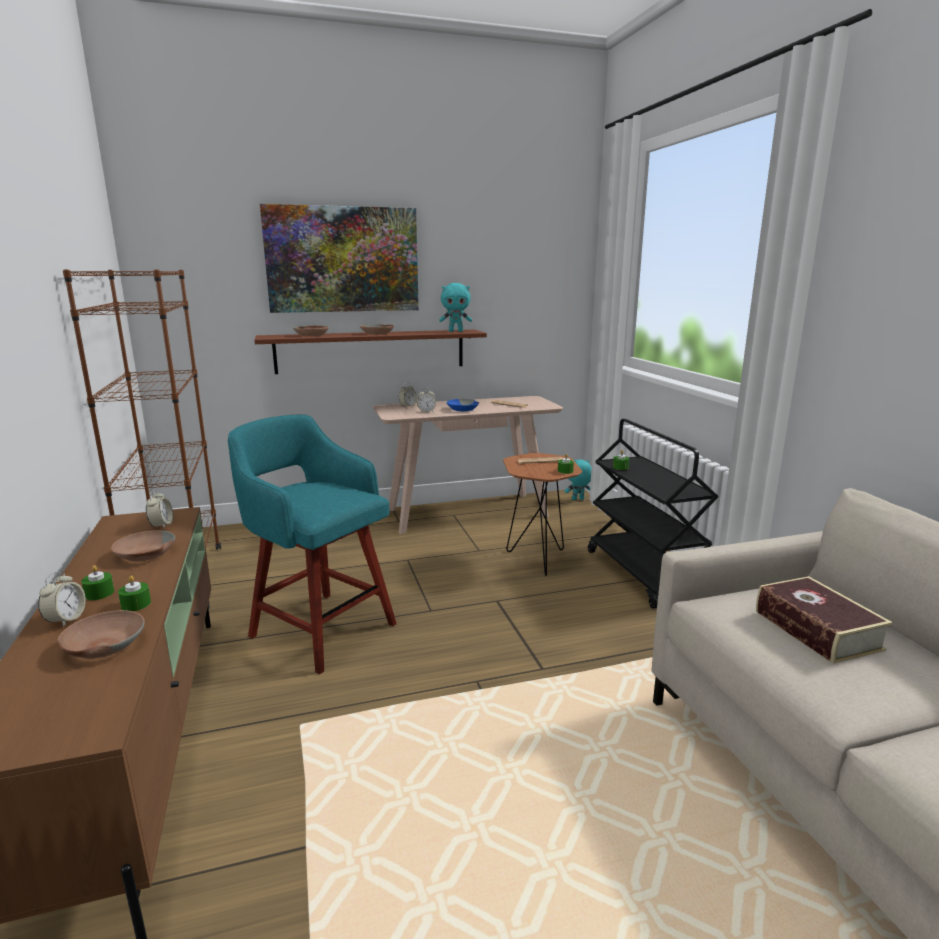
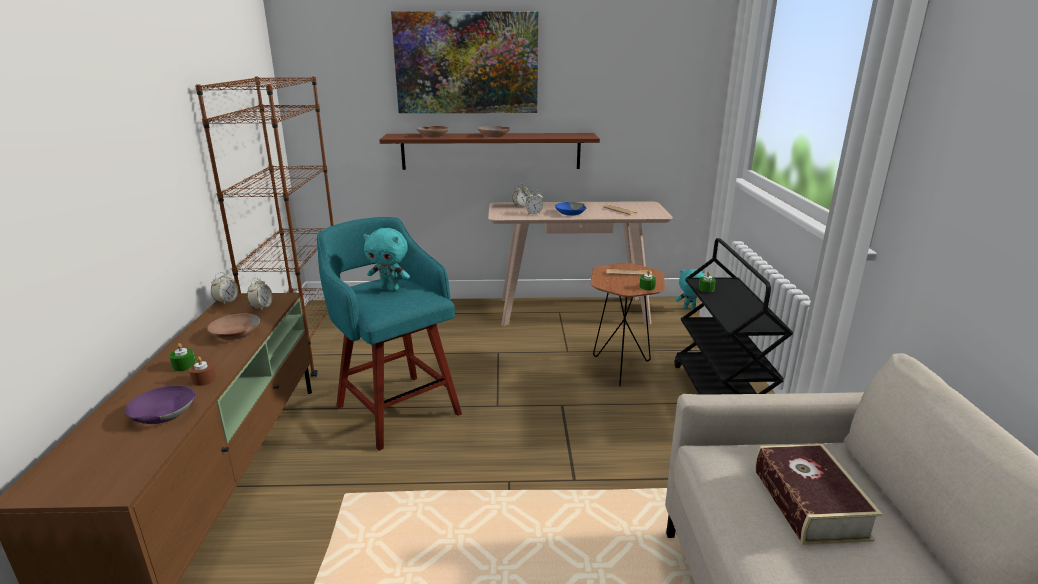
camera: 15 degrees right, 5 degrees up
alarm clock [38,571,86,627] -> alarm clock moved to [211,272,239,305]
brown bowl [57,610,145,659] -> purple bowl [125,385,195,424]
green candle [118,575,151,611] -> brown candle [189,356,216,386]
turquoise plush toy [439,283,472,332] -> turquoise plush toy moved to [363,228,410,291]

